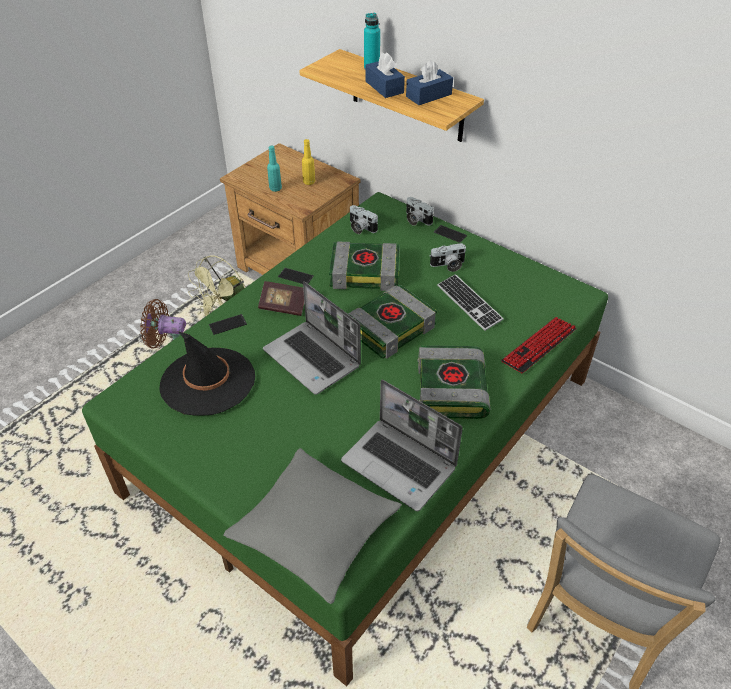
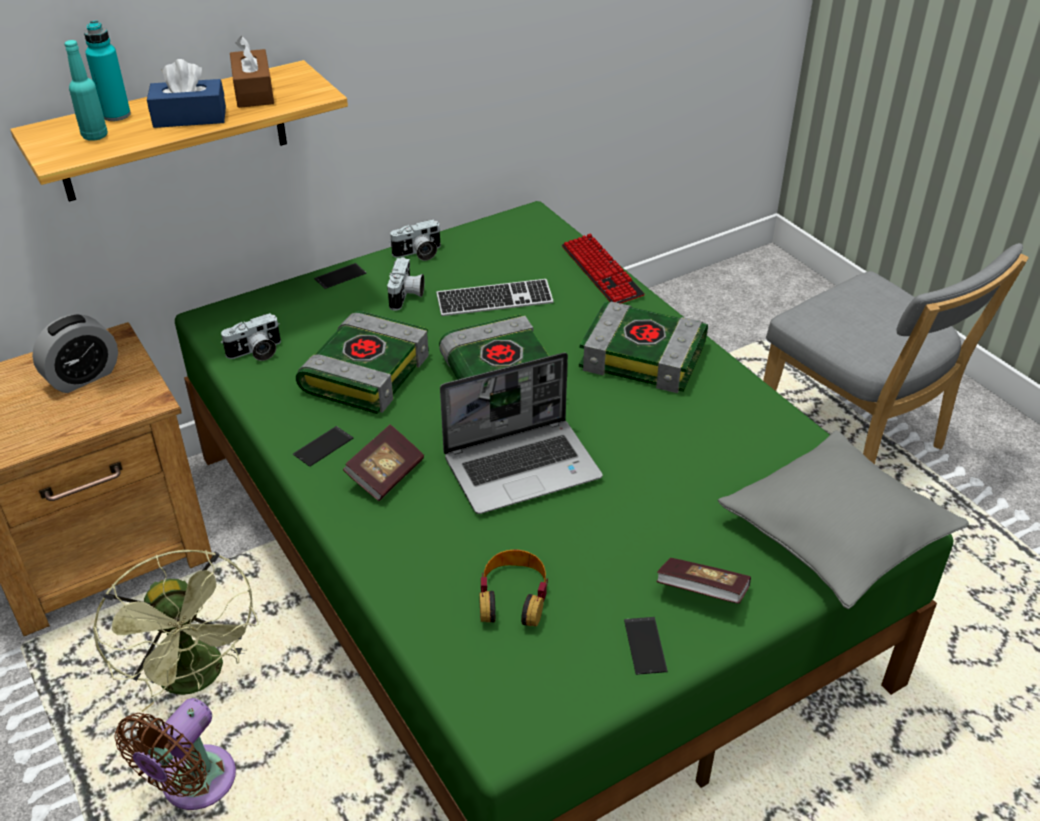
camera: 70 degrees left, 5 degrees down
black hat [159,331,255,416] -> headphones [479,550,548,627]
phone [209,314,247,335] -> phone moved to [624,617,668,675]
turquoise bottle [267,146,282,192] -> turquoise bottle moved to [65,40,108,141]
yellow bottle [302,139,315,185] -> alarm clock [32,314,118,393]
laptop [341,380,463,511] -> none
blue tissue box [406,60,453,105] -> brown tissue box [230,36,274,108]
camera [406,197,434,226] -> camera moved to [389,219,441,261]
none -> book [657,558,751,604]

